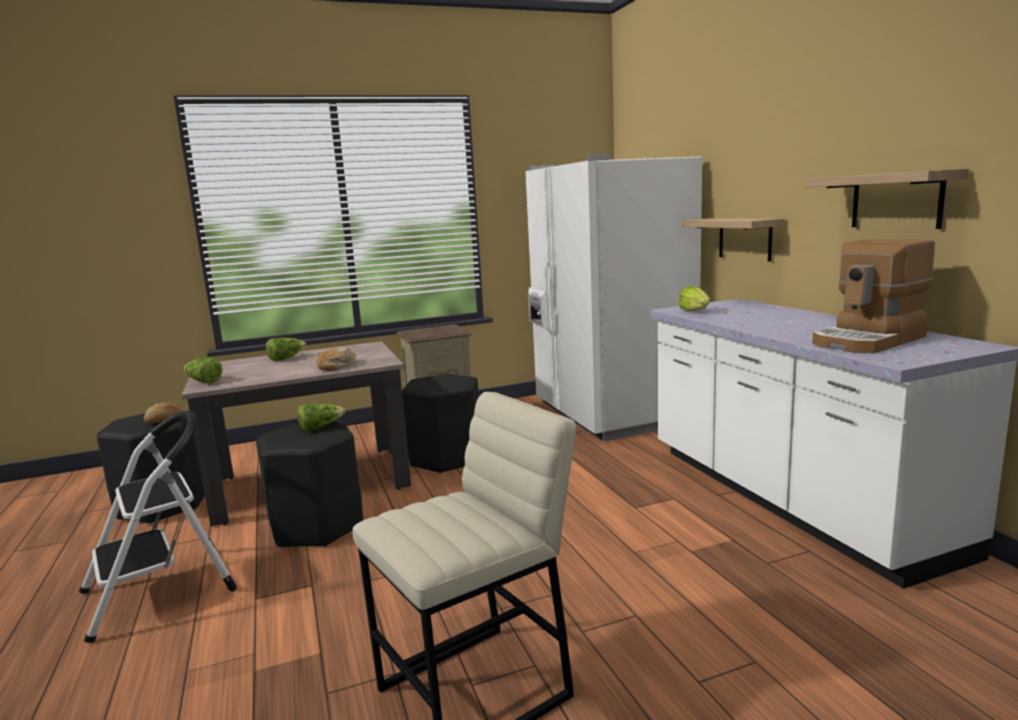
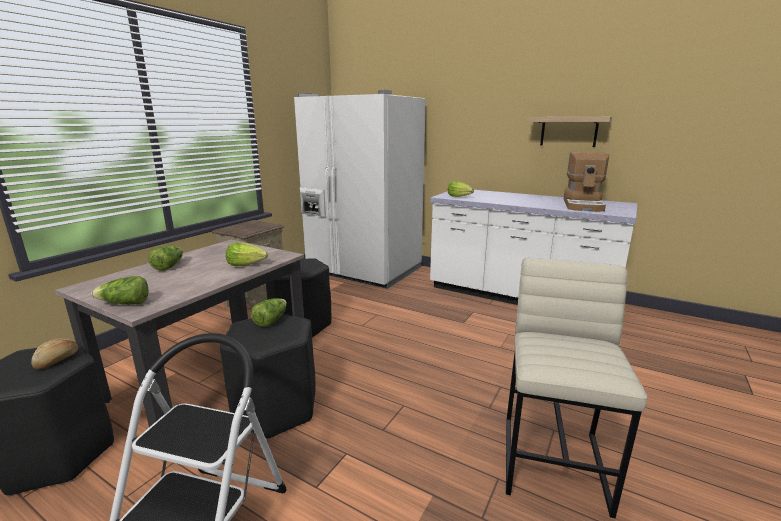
camera: 40 degrees left, 5 degrees up
bread [317,347,356,371] -> lettuce [226,243,268,266]
shelf [682,218,785,262] -> none

